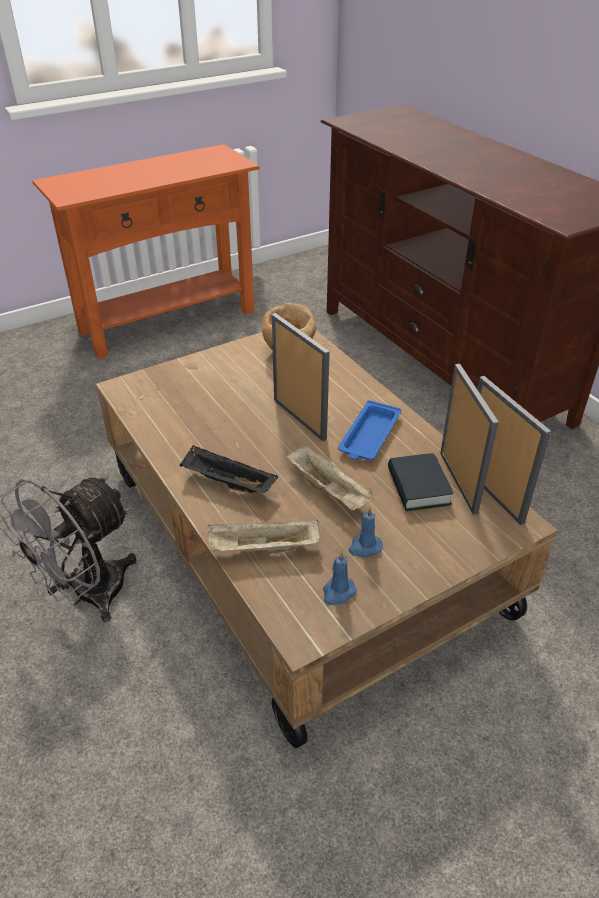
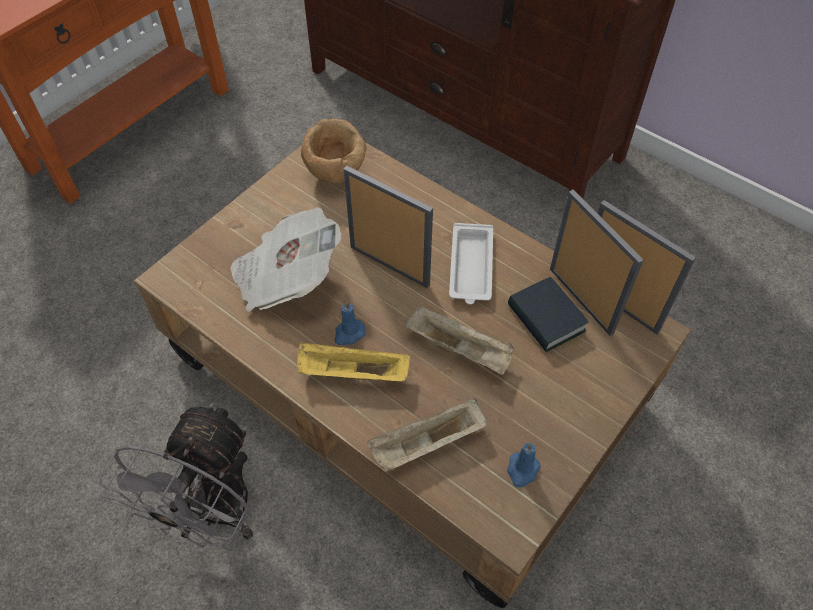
camera: 20 degrees left, 15 degrees up
black tray [180,445,278,493] -> yellow tray [297,342,410,381]
blue tray [338,400,401,460] -> white tray [449,223,493,305]
blue candle [348,507,383,557] -> blue candle moved to [334,301,366,345]
none -> newspaper [230,207,342,312]

